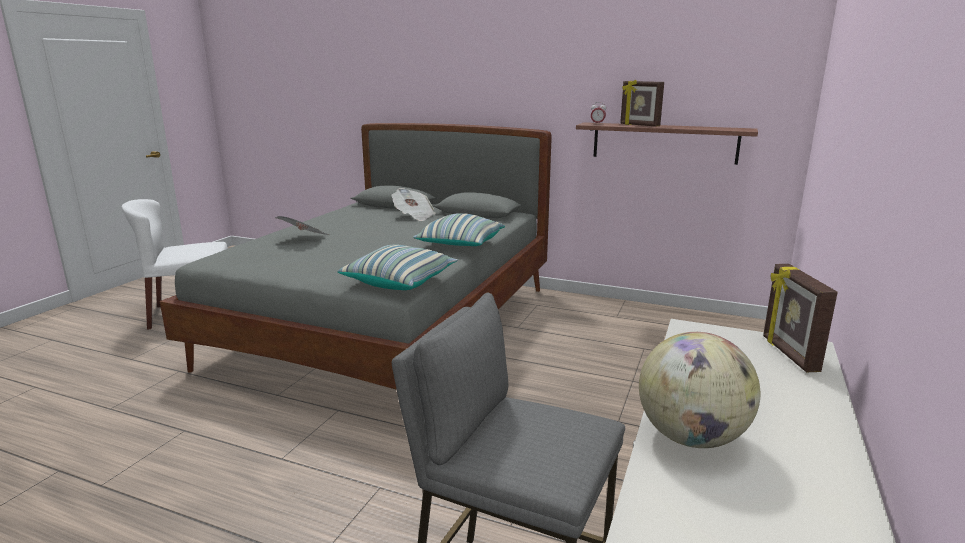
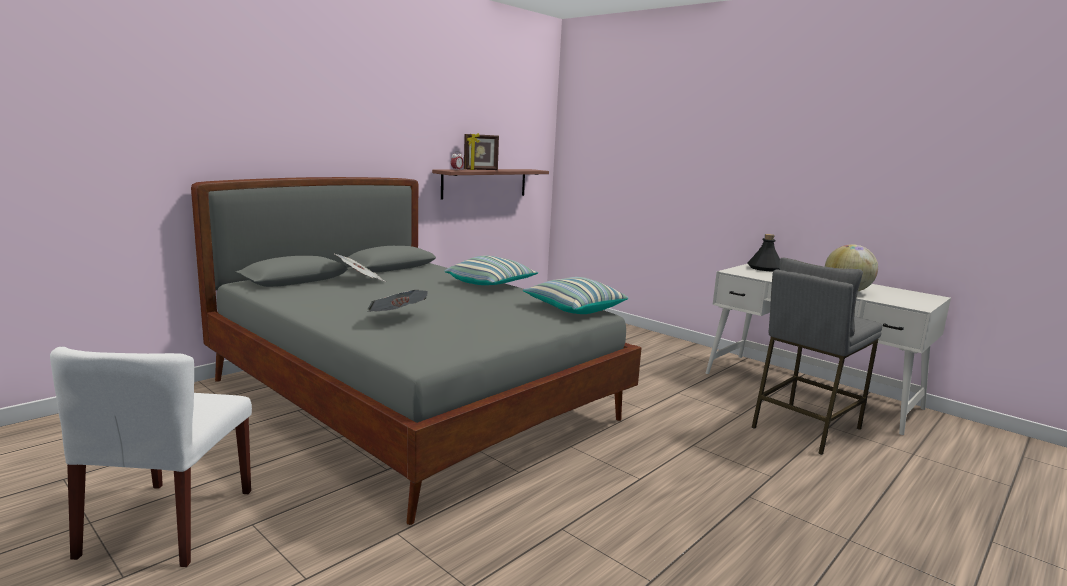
camera: 70 degrees left, 5 degrees down
picture frame [763,264,838,372] -> black bottle [747,234,780,271]

